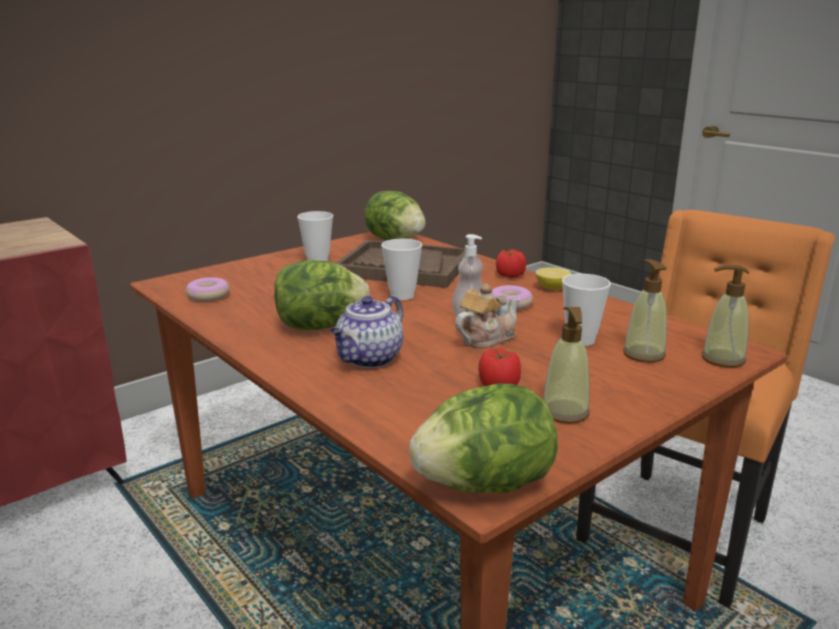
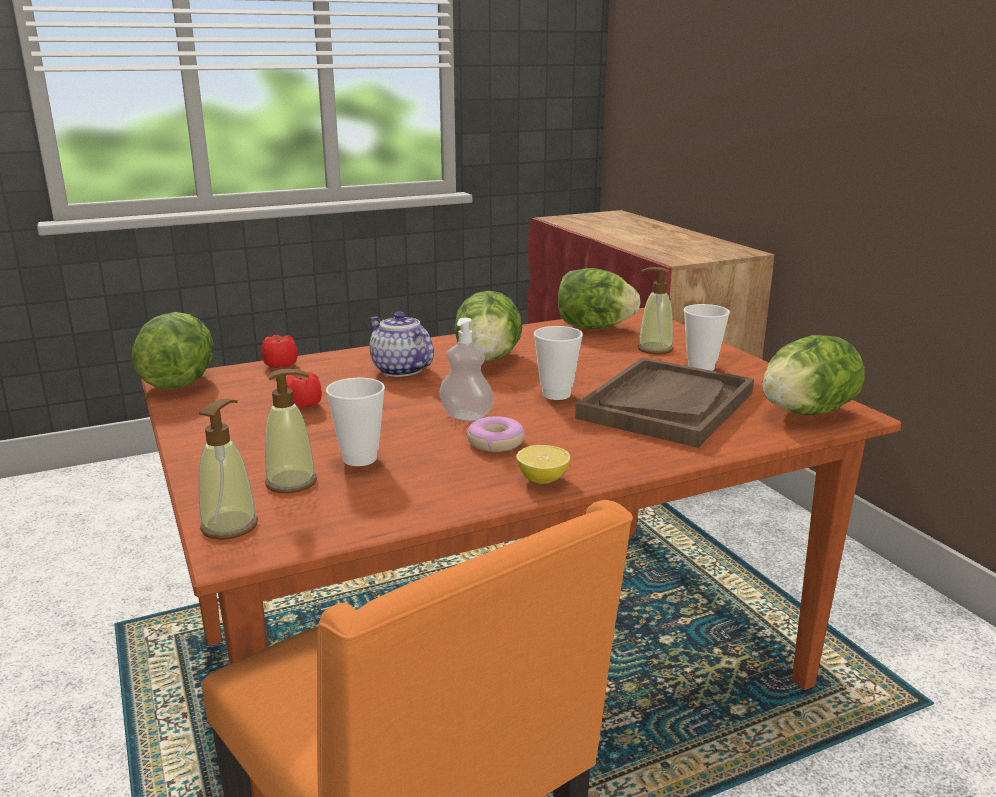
camera: 105 degrees right, 0 degrees up
donut [186,277,230,302] -> lettuce [558,268,641,329]
teapot [455,283,520,349] -> none
tomato [496,249,526,278] -> tomato moved to [261,335,298,368]
soap dispenser [543,307,590,424] -> soap dispenser moved to [638,267,673,355]

